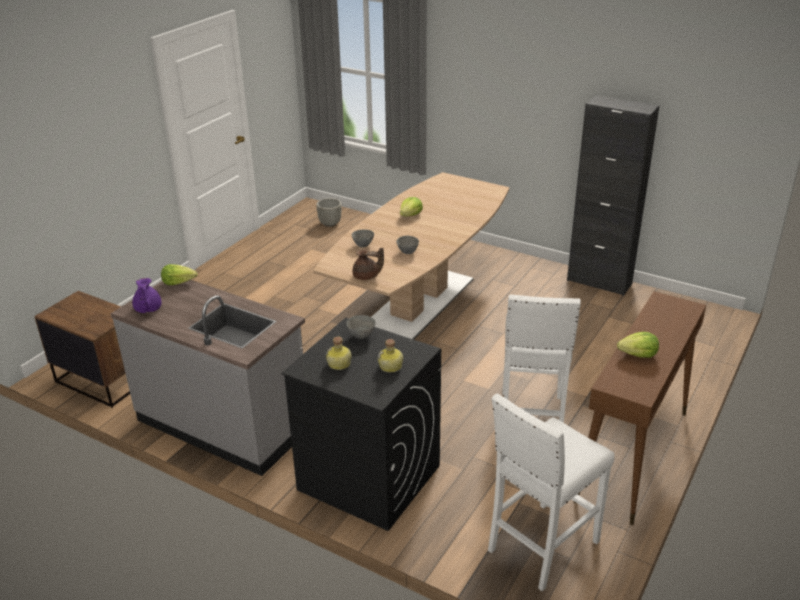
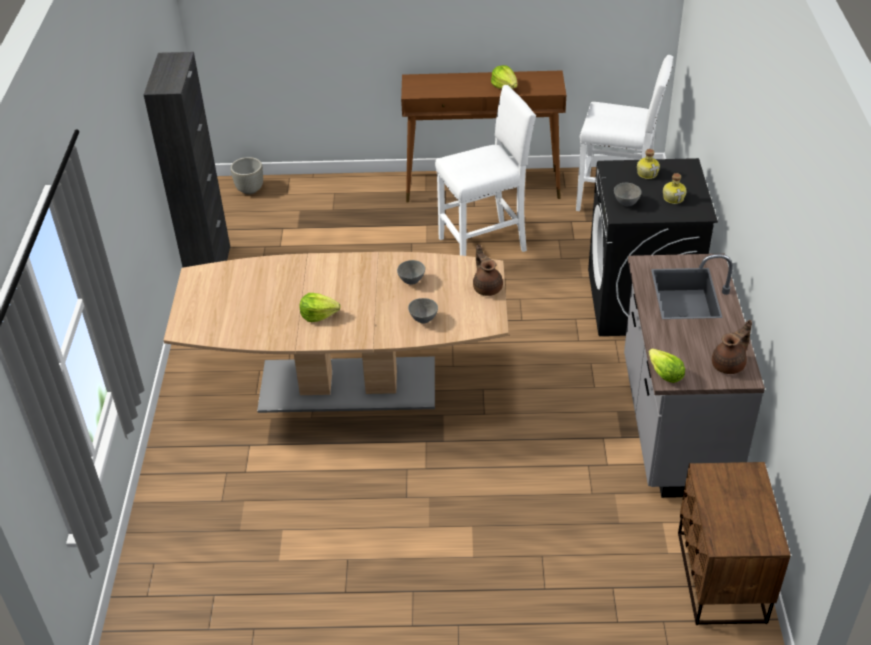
camera: 120 degrees left, 10 degrees up
purple teapot [132,278,162,313] -> brown teapot [712,320,752,374]
grey planter [316,198,342,227] -> grey planter moved to [230,157,263,195]

